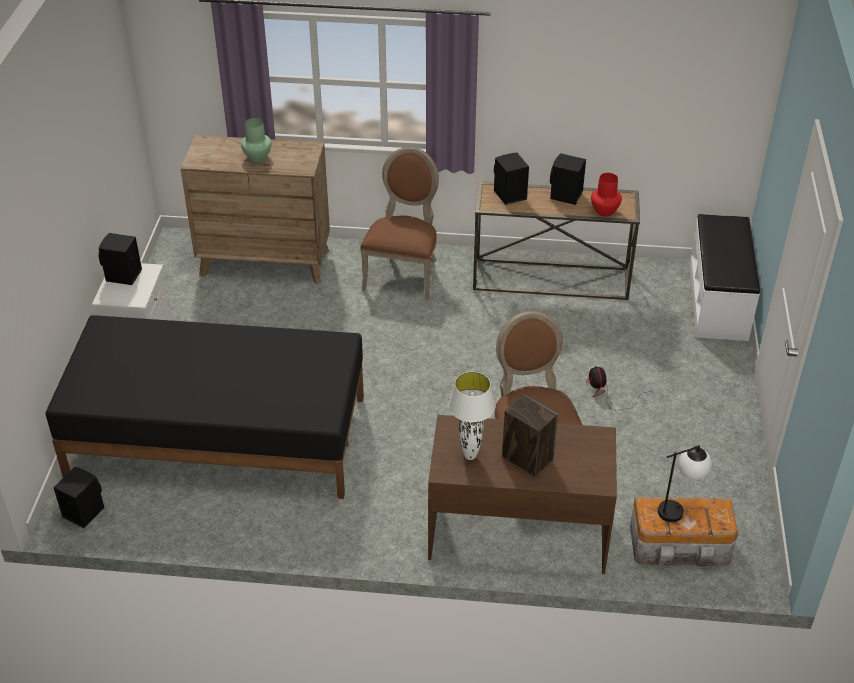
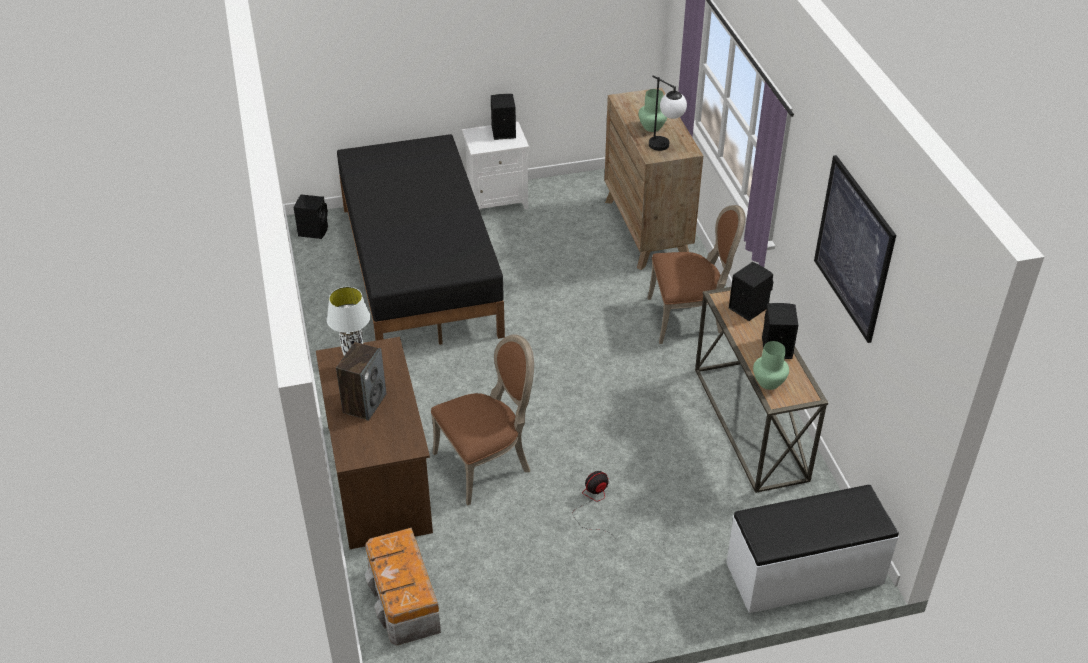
camera: 70 degrees right, 0 degrees up
red vase [591,173,622,217] -> green vase [753,341,789,390]
table lamp [658,445,712,522] -> table lamp moved to [649,76,687,151]
none -> picture [814,155,896,343]

